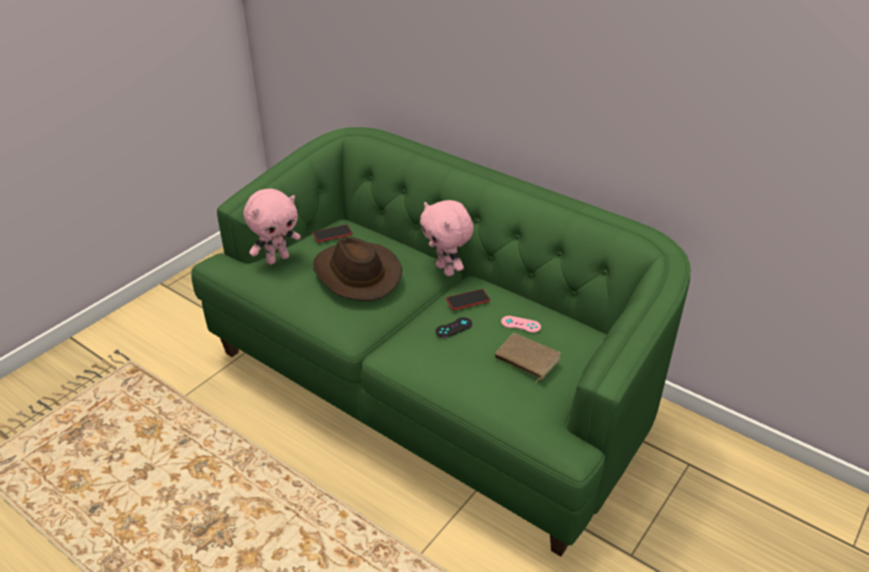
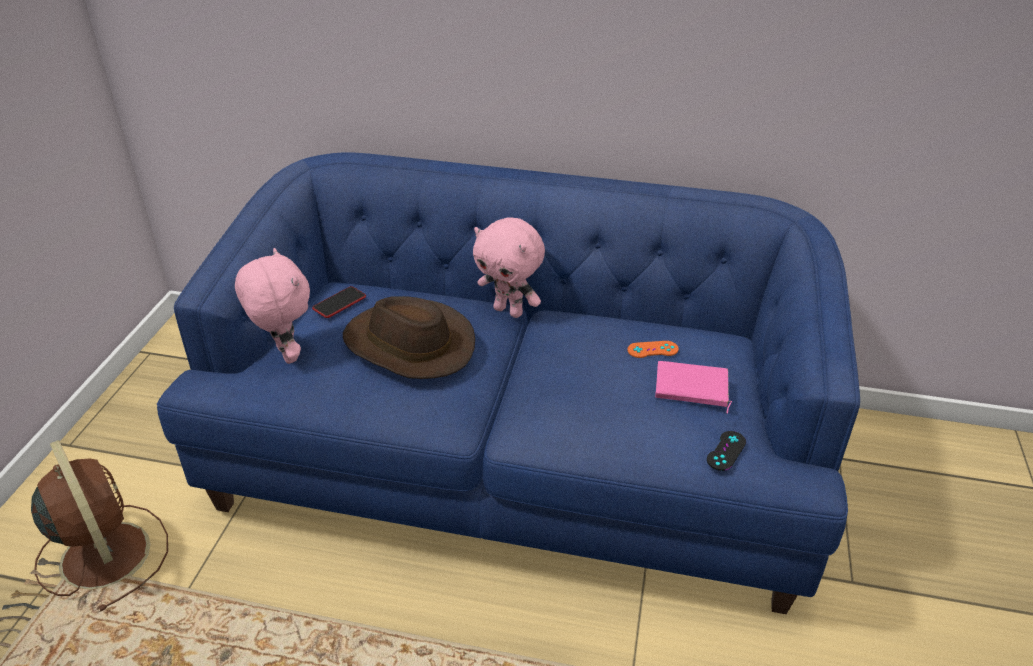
camera: 25 degrees left, 0 degrees up
green sofa [191,127,691,557] -> blue sofa [157,152,860,614]
pink plush toy [243,189,301,265] -> pink plush toy turned 60 degrees counterclockwise [235,248,310,364]
black game controller [435,317,472,338] -> black game controller moved to [707,431,746,471]
phone [446,289,490,310] -> none
brown book [495,333,561,384] -> pink book [655,361,732,414]
pink game controller [501,316,541,333] -> orange game controller [627,341,679,358]
none -> brown fan [31,440,168,612]

